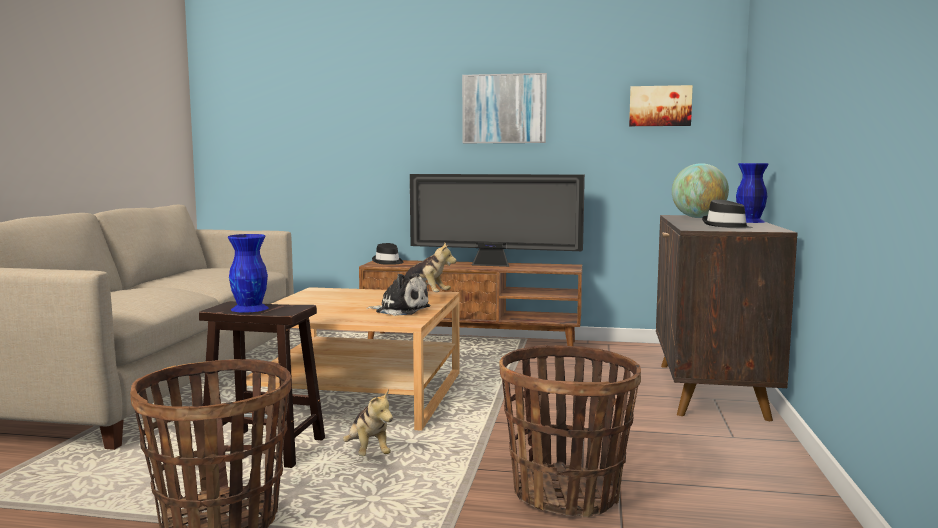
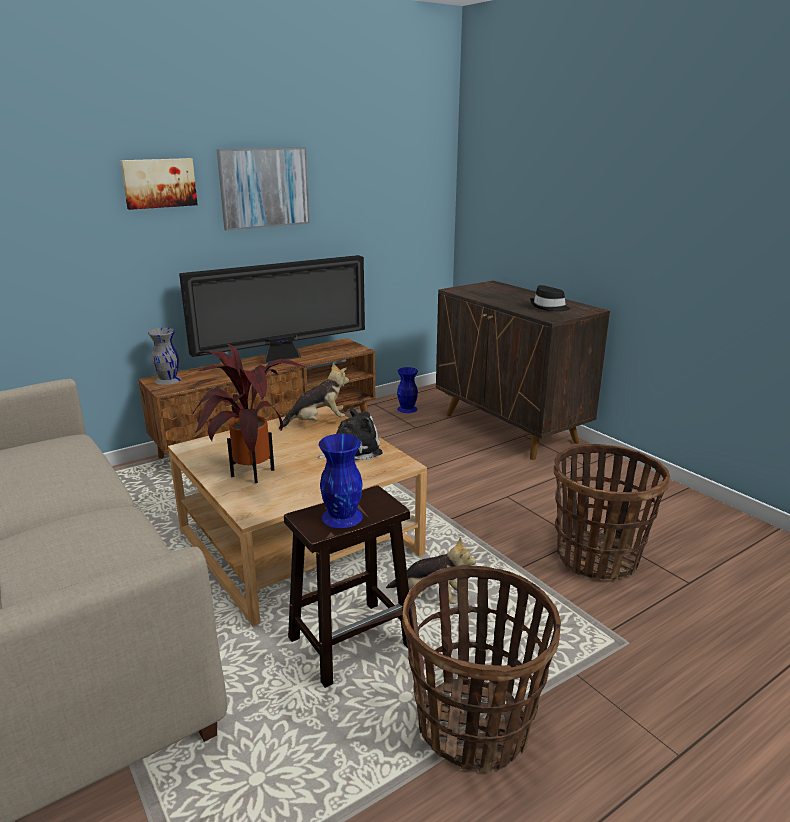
camera: 45 degrees left, 15 degrees up
black hat [372,243,403,265] -> grey vase [148,328,181,385]
picture [629,85,693,126] -> picture moved to [120,158,198,210]
globe [672,163,729,218] -> none
blue vase [736,163,769,223] -> blue vase moved to [397,367,418,413]
none -> potted plant [192,343,306,483]

